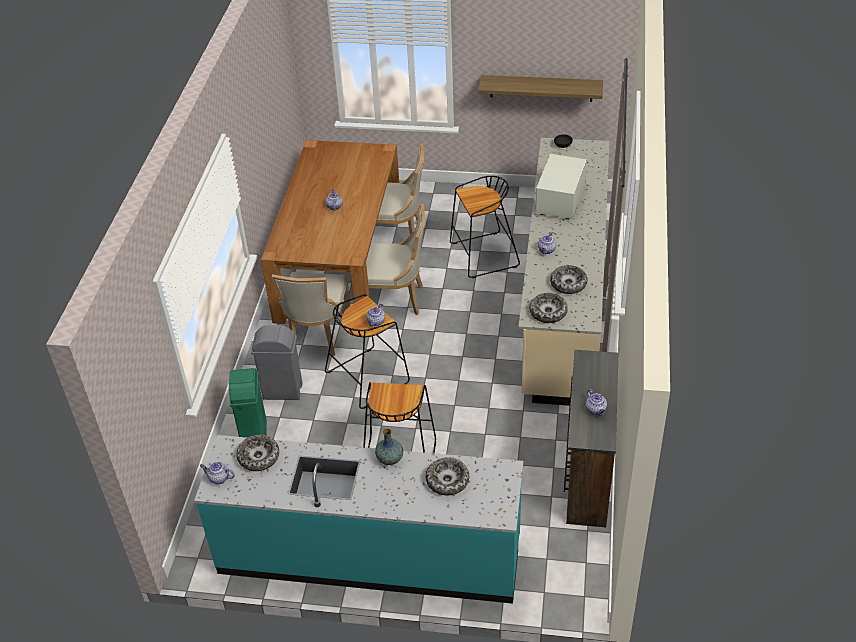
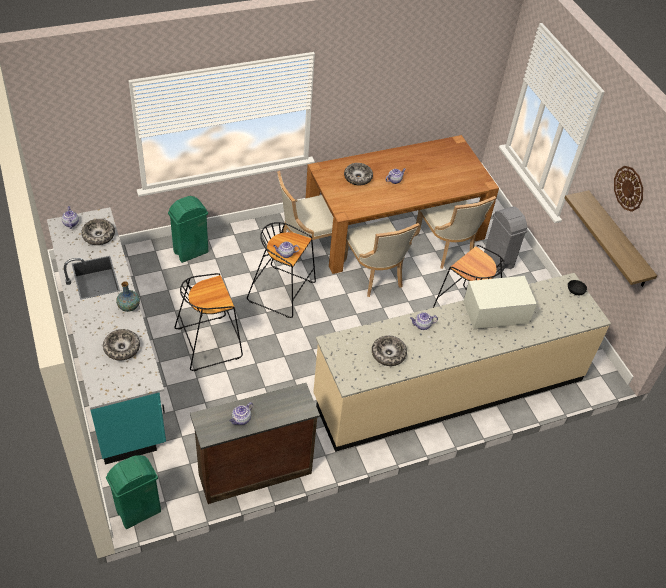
camera: 55 degrees right, 5 degrees up
grey trash can [251,325,303,400] -> grey trash can moved to [484,207,528,272]
bowl [529,293,568,323] -> bowl moved to [344,163,373,186]
none -> green trash can [106,455,161,529]
none -> wall clock [614,166,643,212]

